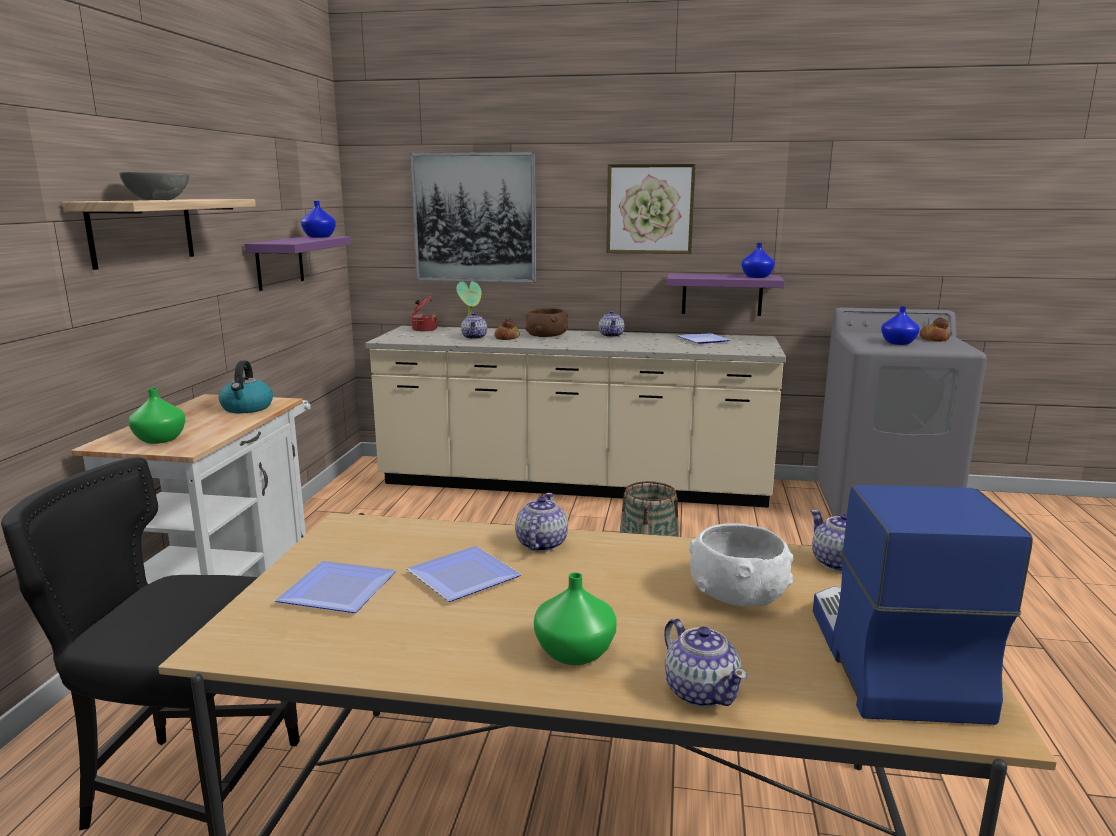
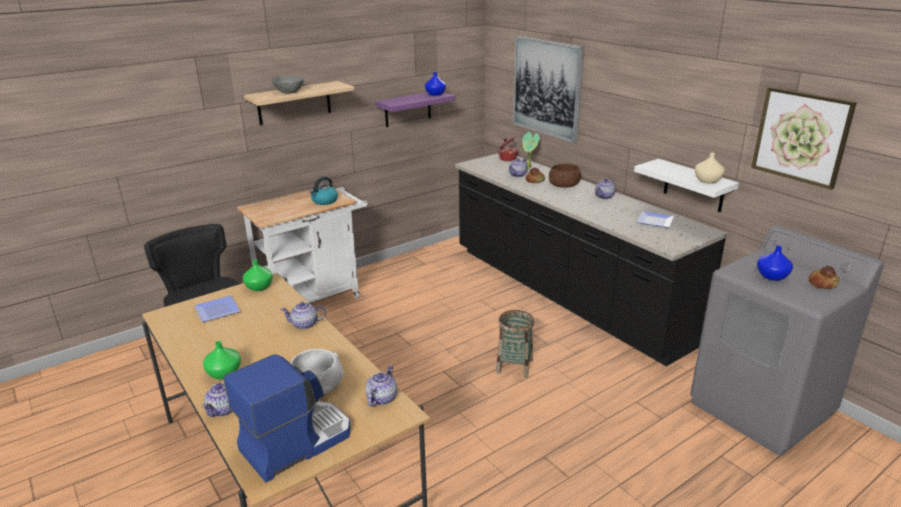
camera: 45 degrees right, 10 degrees up
green vase [129,388,185,444] -> green vase moved to [243,260,273,291]
beige counter [365,326,786,508] -> black counter [455,154,728,366]
plate [407,546,521,602] -> none
teapot [515,493,568,552] -> teapot turned 150 degrees counterclockwise [280,302,326,330]
picture [606,164,696,254] -> picture moved to [751,87,857,190]
purple shelf [667,274,785,316] -> white shelf [634,159,739,212]
blue vase [742,243,775,278] -> beige vase [695,153,725,184]

